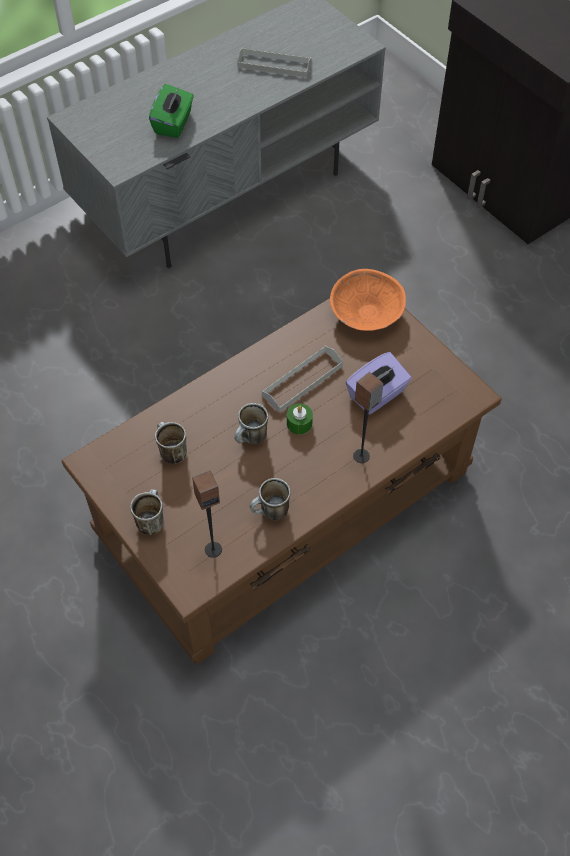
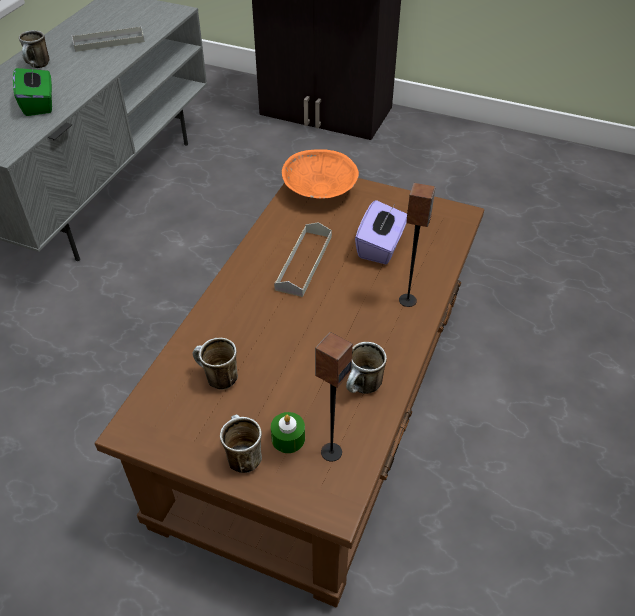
camera: 30 degrees left, 10 degrees down
mug [234,403,268,444] -> mug moved to [19,30,50,68]
green candle [287,404,313,435] -> green candle moved to [271,412,305,453]

